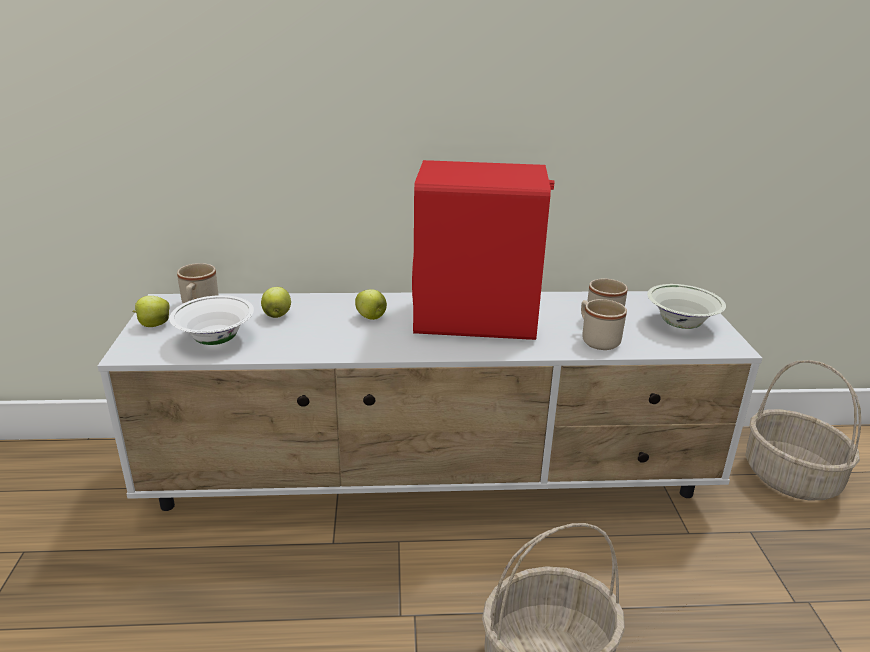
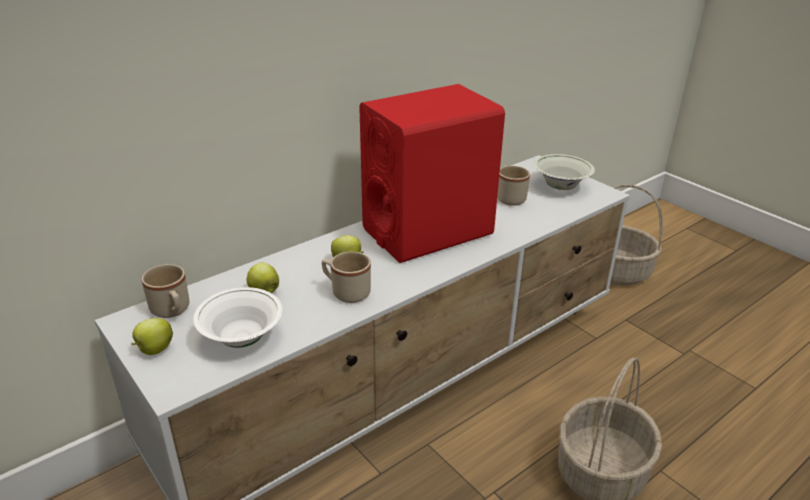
camera: 35 degrees left, 5 degrees up
beige mug [581,299,627,350] -> beige mug moved to [322,251,371,303]

